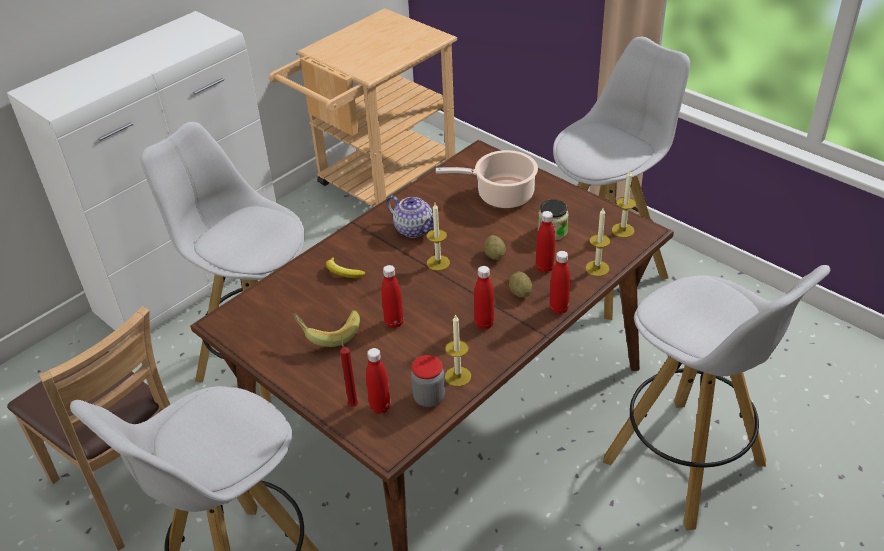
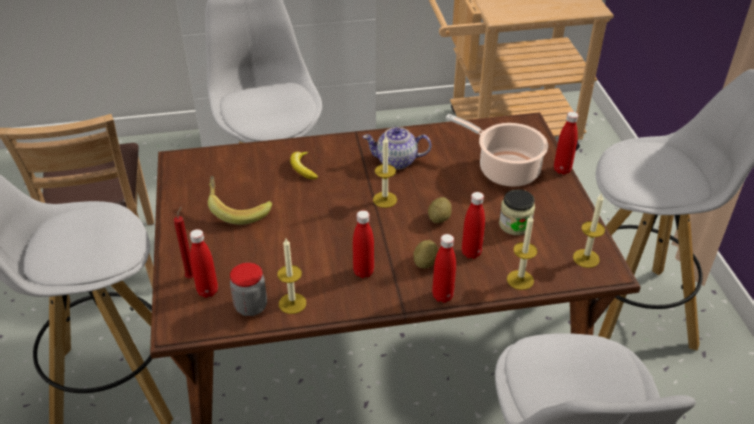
camera: 35 degrees right, 0 degrees up
red bottle [382,265,404,328] -> red bottle moved to [554,112,578,175]
teapot [387,195,439,238] -> teapot turned 105 degrees clockwise [363,127,432,170]

